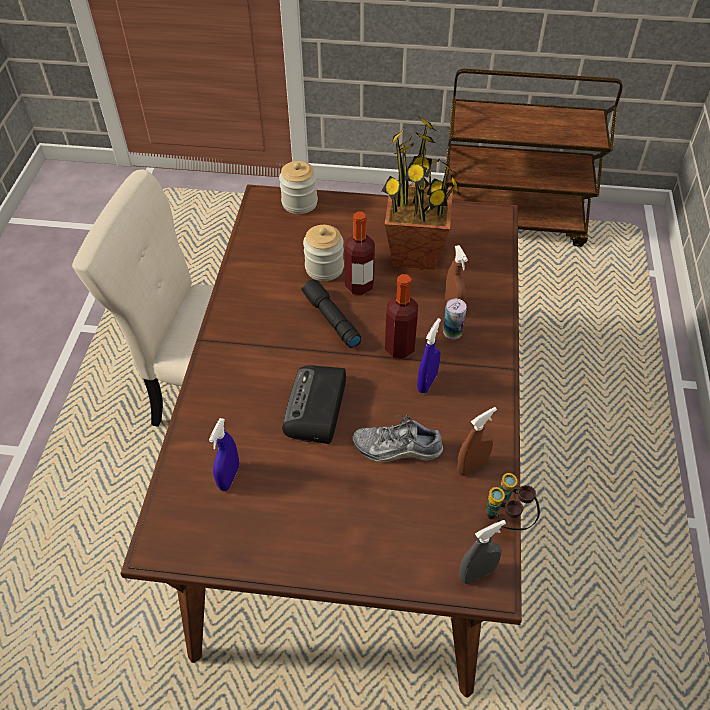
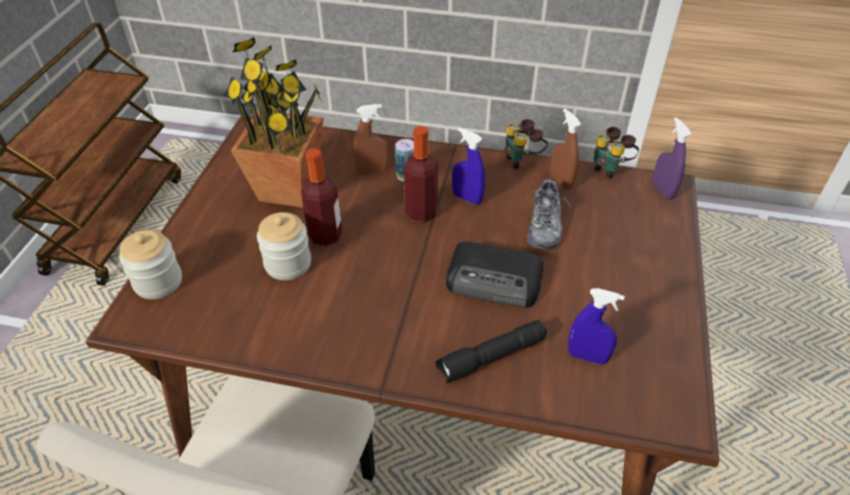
camera: 85 degrees left, 5 degrees down
black flashlight [301,279,361,348] -> black flashlight moved to [436,320,547,383]
grey spray bottle [459,520,506,584] -> purple spray bottle [652,117,692,200]
none -> binoculars [504,119,548,169]

